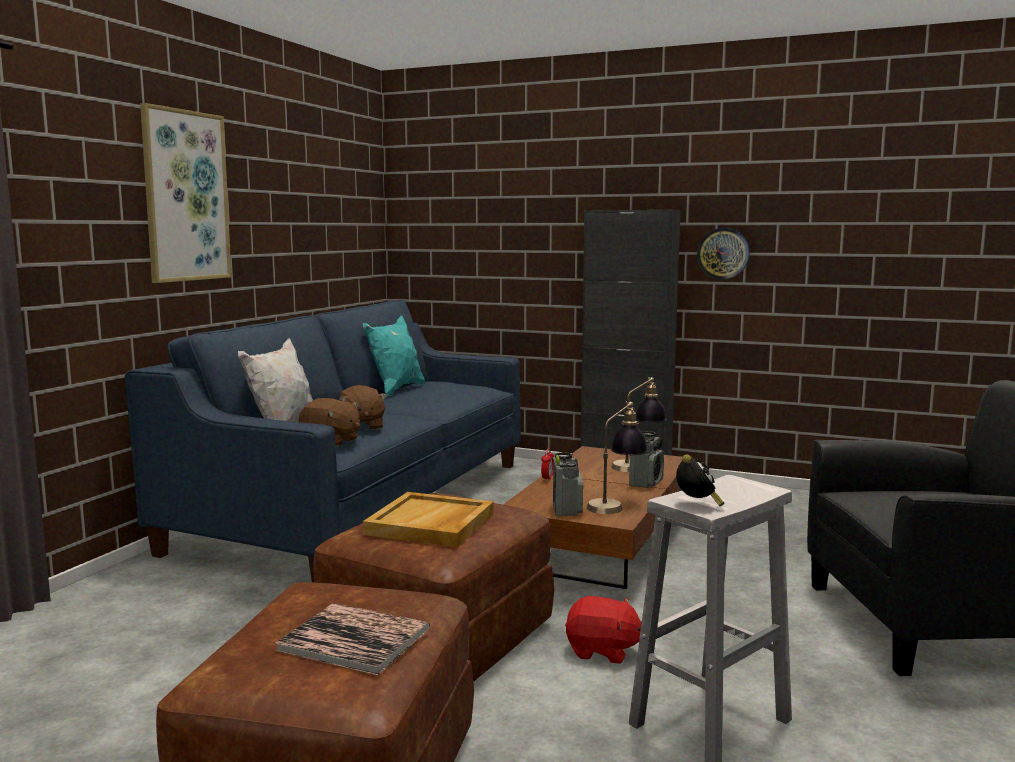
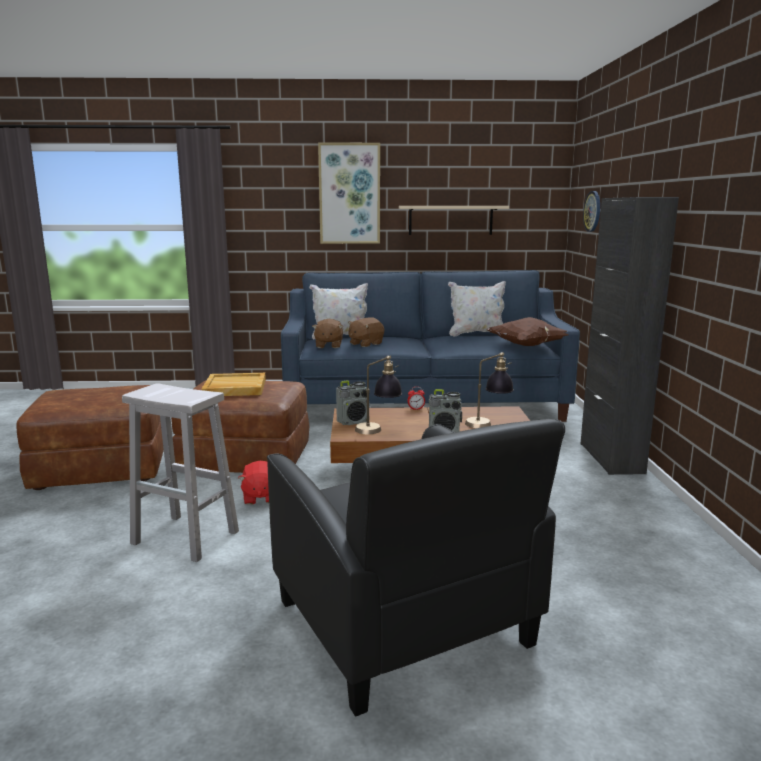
camera: 65 degrees right, 5 degrees up
book [276,603,430,675] -> none
turquoise pillow [363,315,425,396] -> white pillow [448,281,506,337]
alarm clock [676,455,724,506] -> none
wall clock [697,228,750,280] -> wall clock moved to [583,191,600,232]
none -> beige shelf [399,206,509,235]
none -> brown pillow [486,317,569,346]

